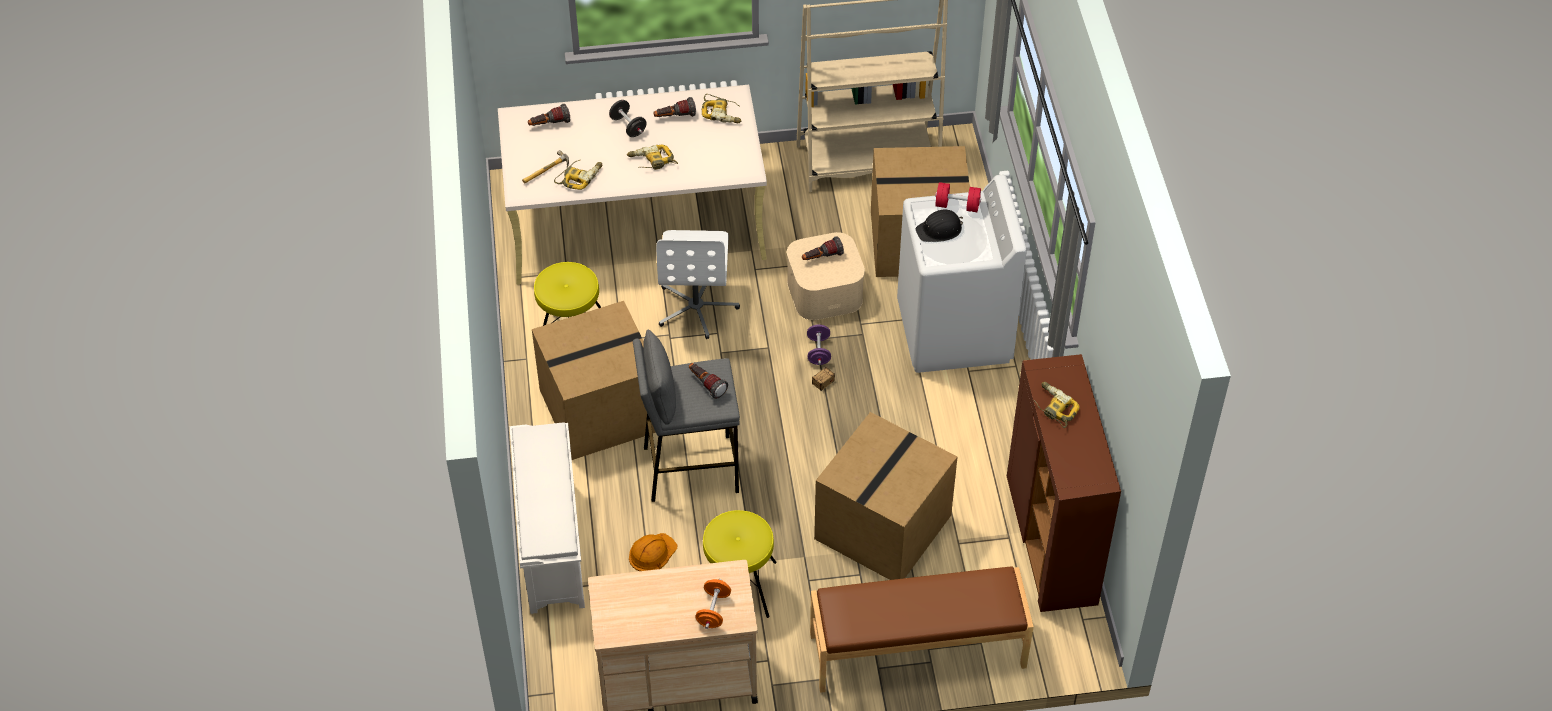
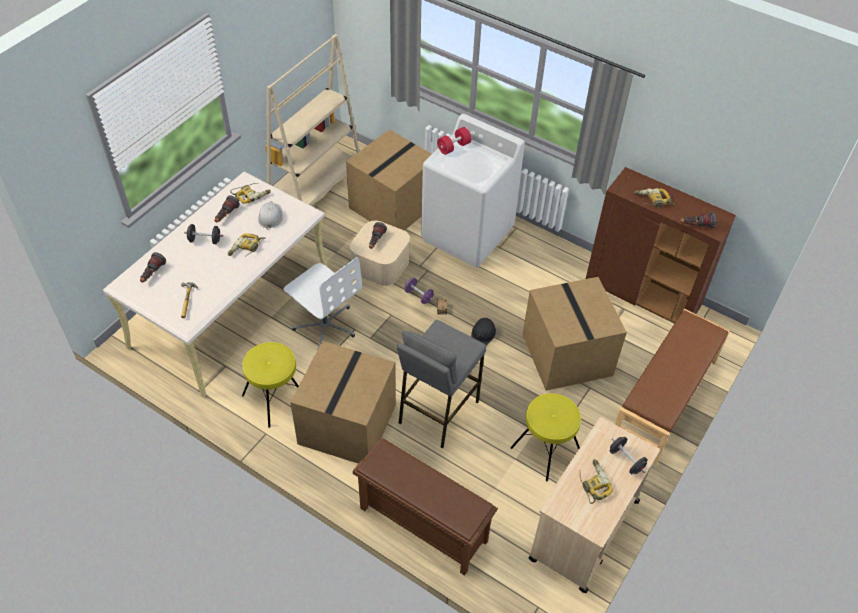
camera: 50 degrees left, 0 degrees up
white shoe rack [510,423,585,614] -> brown shoe rack [353,438,498,576]
power drill [554,160,602,190] -> power drill moved to [580,459,613,504]
orange hard hat [629,533,678,571] -> none
flashlight [689,363,728,399] -> flashlight moved to [680,212,717,229]
orange dumbbell [695,579,731,629] -> black dumbbell [610,437,647,474]
black hard hat [916,210,963,242] -> black hard hat moved to [471,317,496,346]
none -> white hard hat [258,201,283,230]

